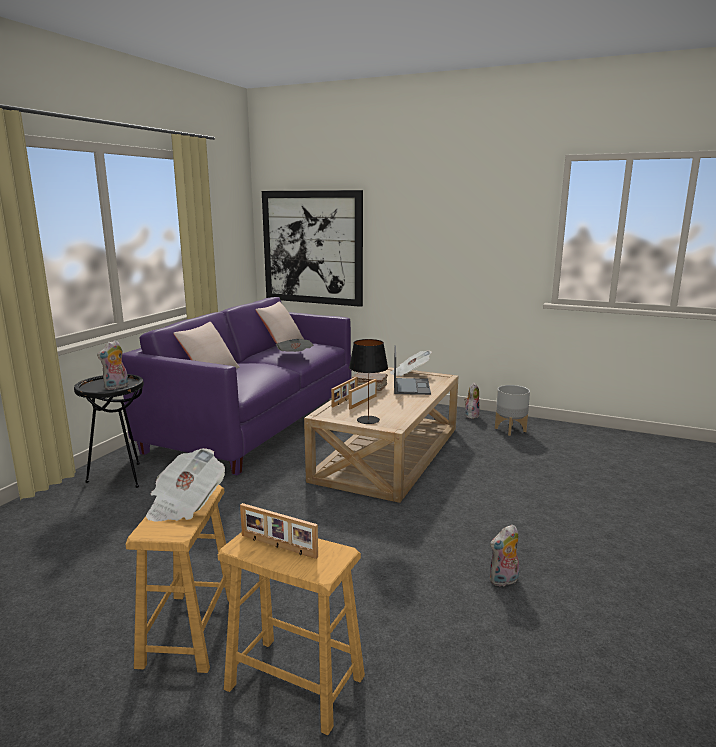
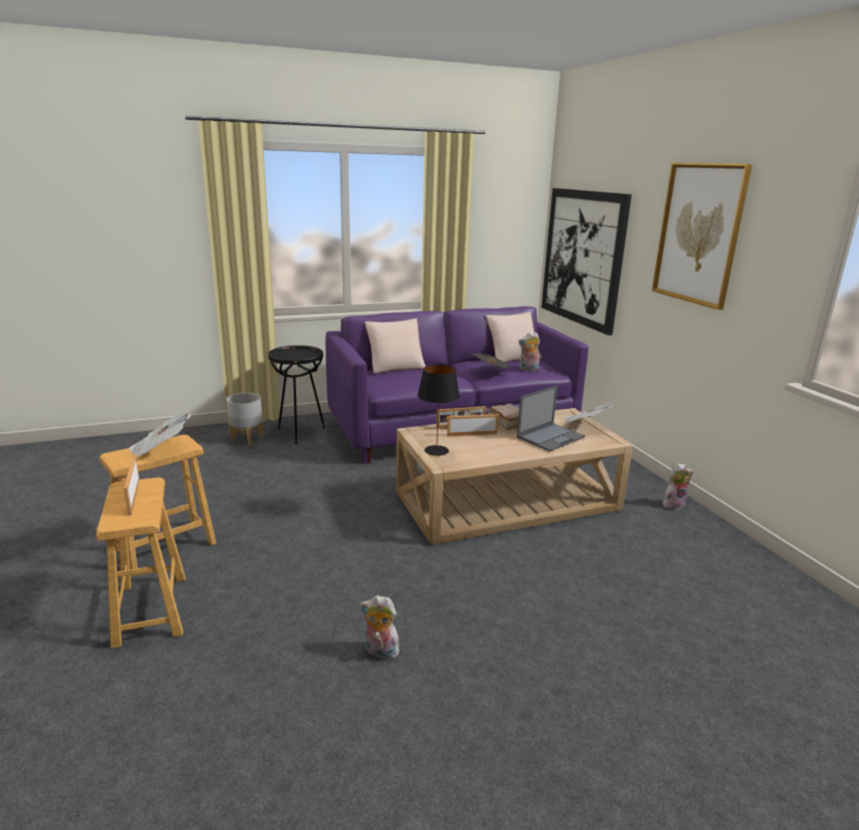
camera: 45 degrees right, 5 degrees up
plush toy [97,340,129,390] -> plush toy moved to [518,332,540,371]
grey planter [495,385,530,436] -> grey planter moved to [226,393,264,446]
none -> picture [652,163,752,310]

